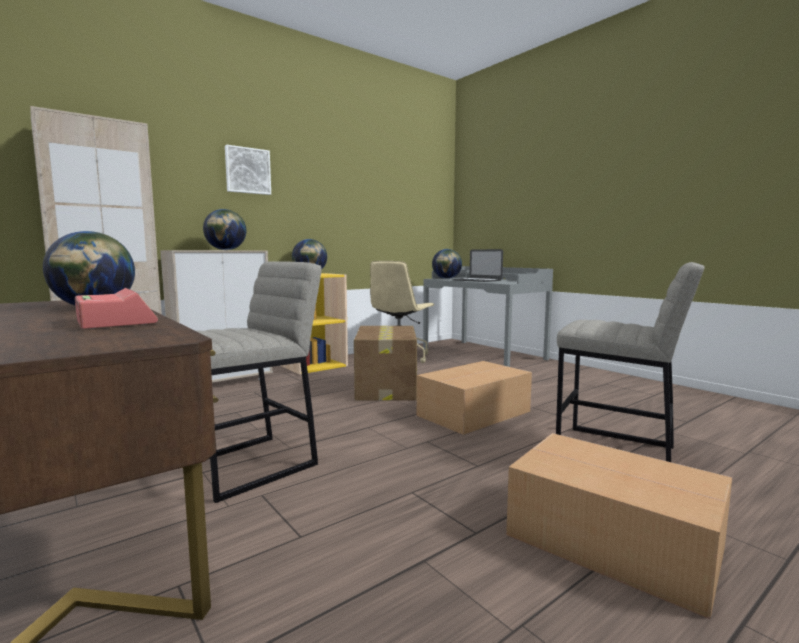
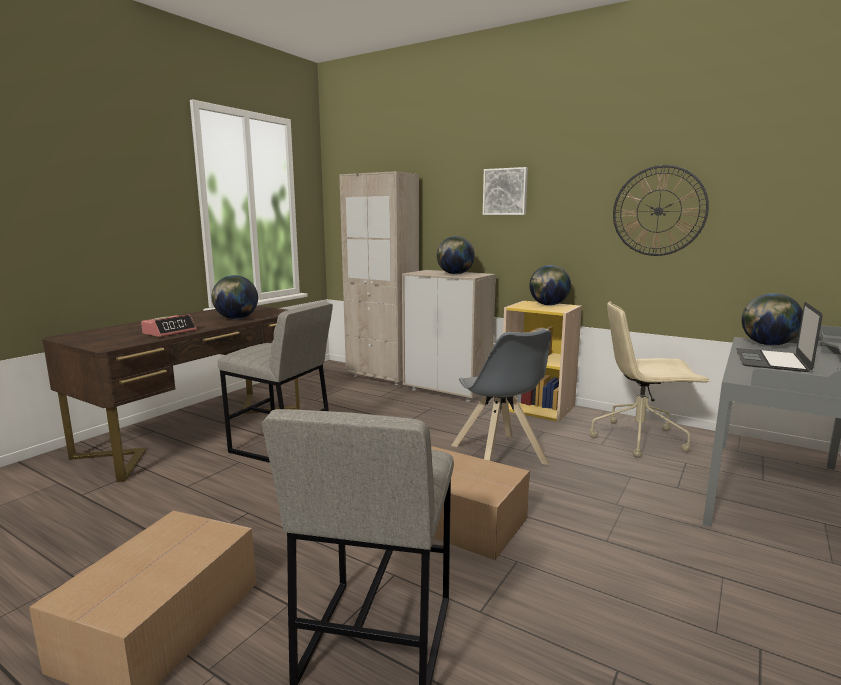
camera: 70 degrees right, 5 degrees up
cardboard box [354,326,417,401] -> grey chair [451,329,551,465]
none -> wall clock [613,165,709,256]

